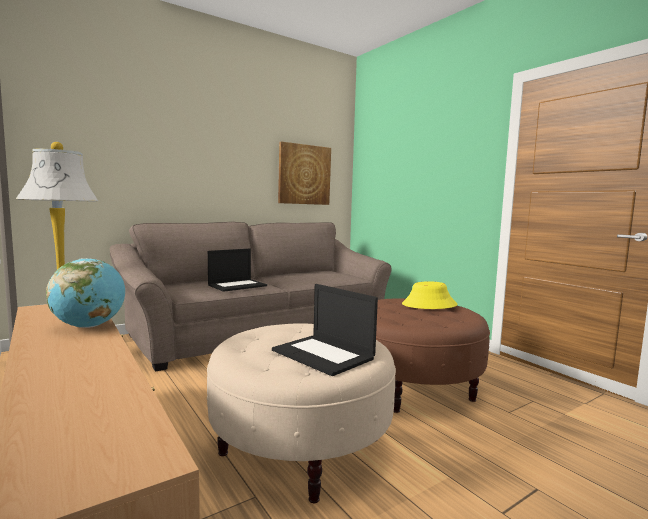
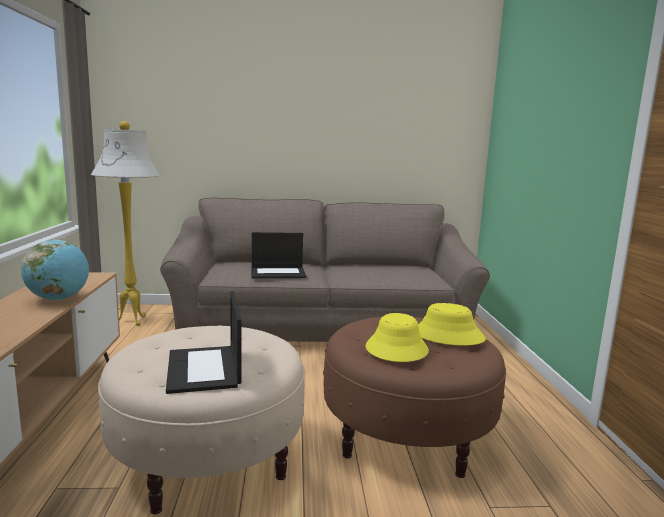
camera: 30 degrees right, 5 degrees up
picture [278,141,331,205] -> none
none -> yellow hat [365,313,429,362]

